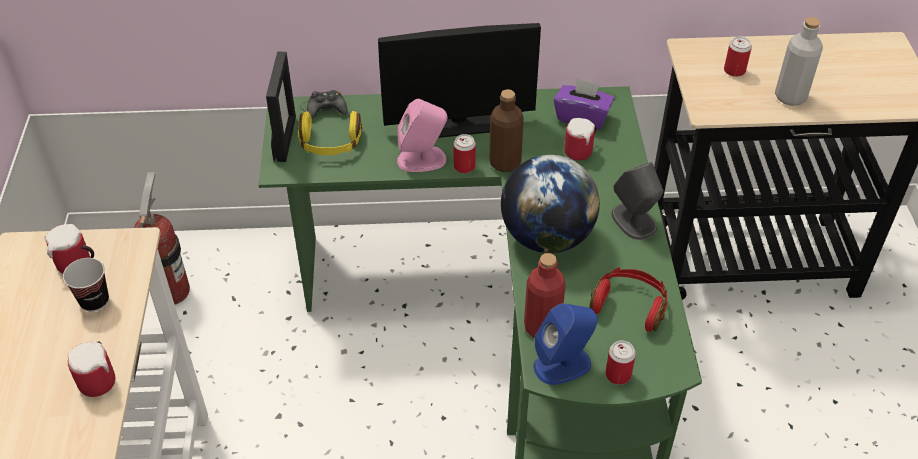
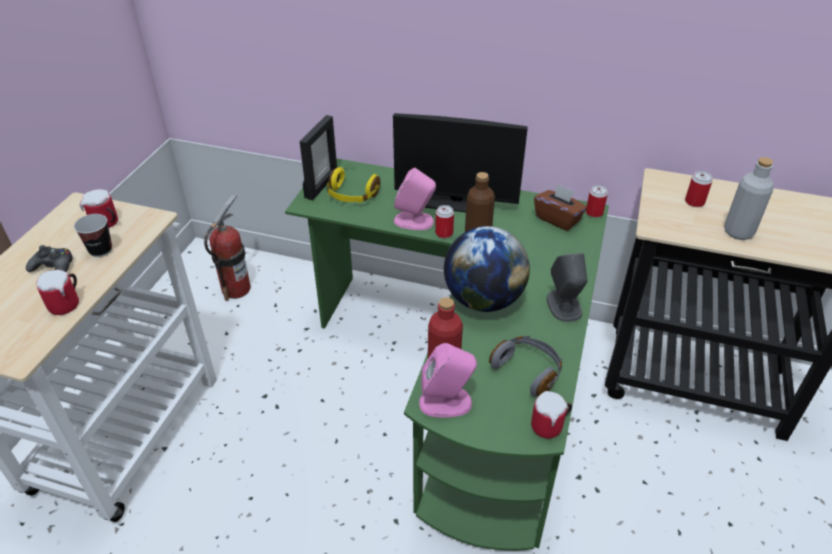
camera: 20 degrees right, 5 degrees down
black game controller [307,90,348,119] -> black game controller moved to [26,245,73,272]
blue speaker [533,303,598,385] -> pink speaker [419,343,477,417]
purple tissue box [554,78,614,130] -> brown tissue box [534,184,587,231]
mug [564,118,597,160] -> mug moved to [531,391,572,439]
red headphones [589,267,667,332] -> grey headphones [489,336,562,397]
can [605,340,636,385] -> can moved to [586,185,608,218]

